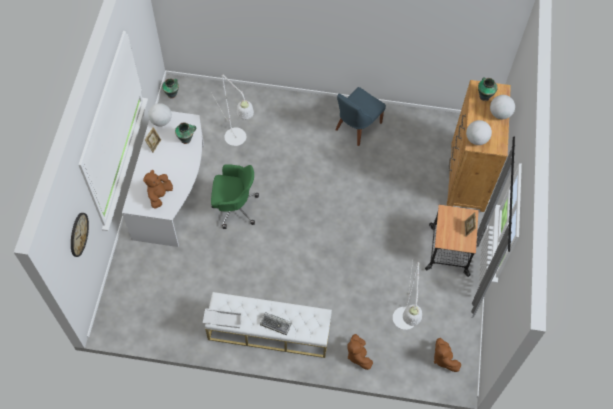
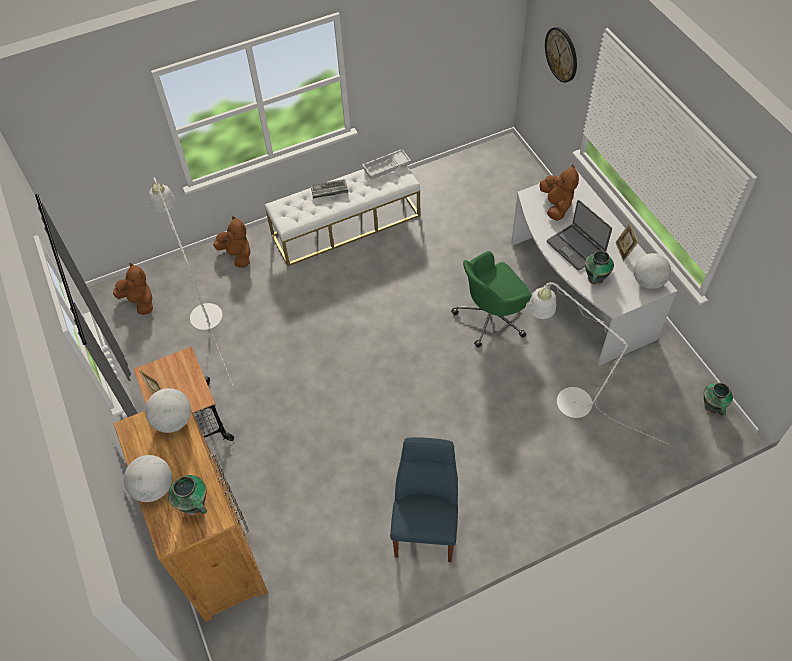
camera: 150 degrees right, 5 degrees down
none -> laptop [547,200,612,270]

